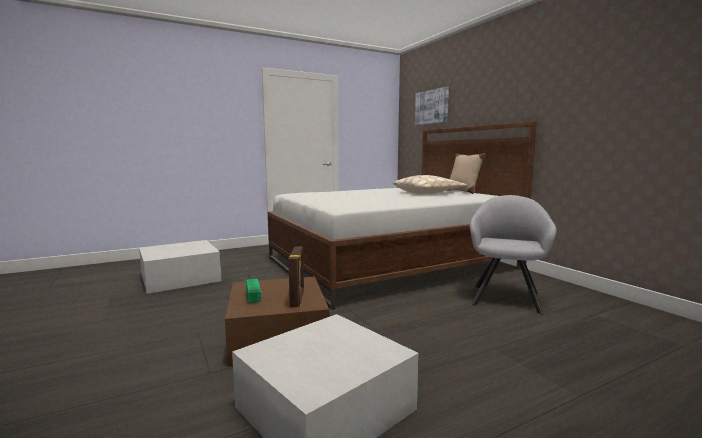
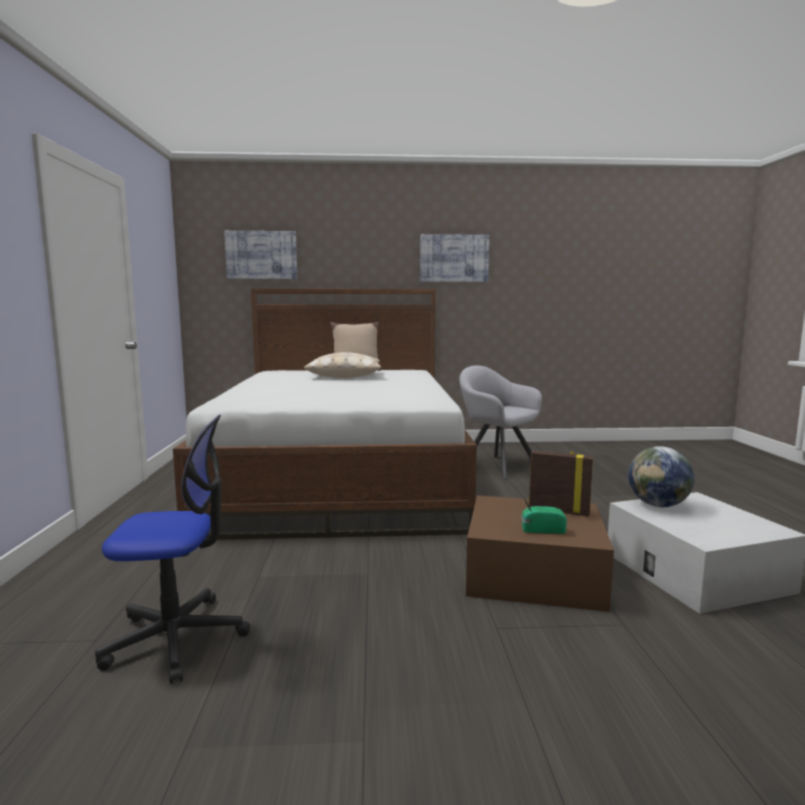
camera: 65 degrees left, 0 degrees up
white storage box [139,240,222,294] -> office chair [95,415,250,684]
none -> picture [420,234,489,282]
none -> globe [628,446,694,507]

